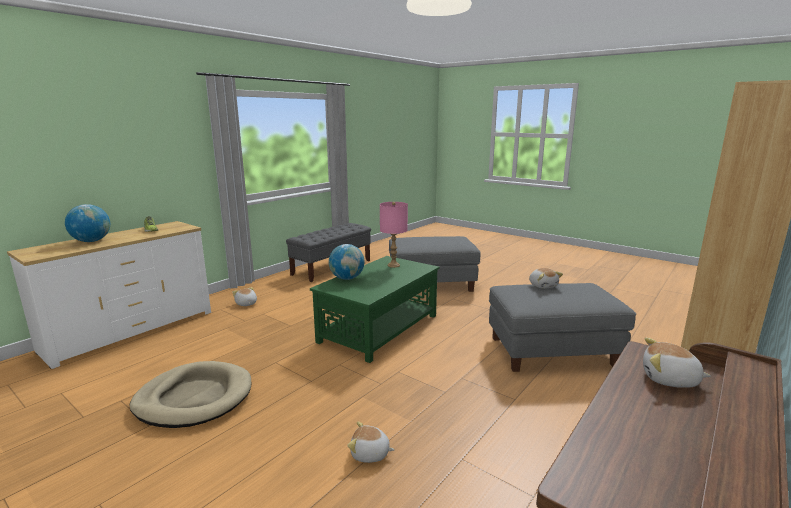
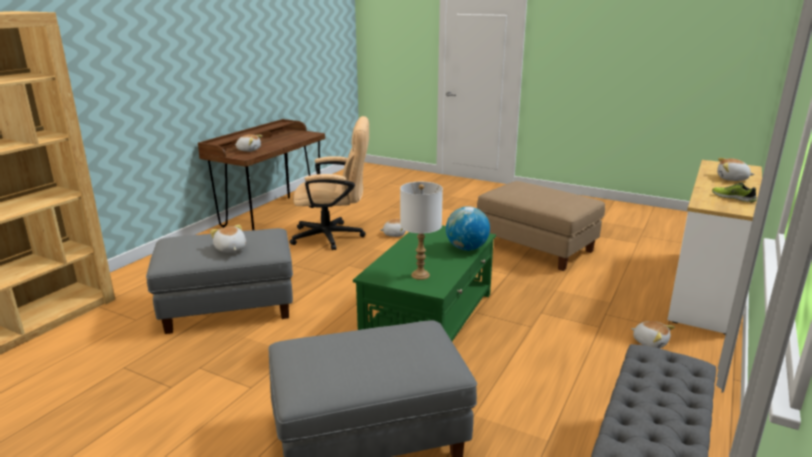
camera: 170 degrees right, 5 degrees up
globe [65,204,110,242] -> plush toy [717,158,755,181]
beige dog bed [129,361,251,428] -> beige ottoman [477,181,606,271]
pink table lamp [380,202,408,268] -> white table lamp [400,182,443,280]
none -> beige office chair [290,116,369,250]

